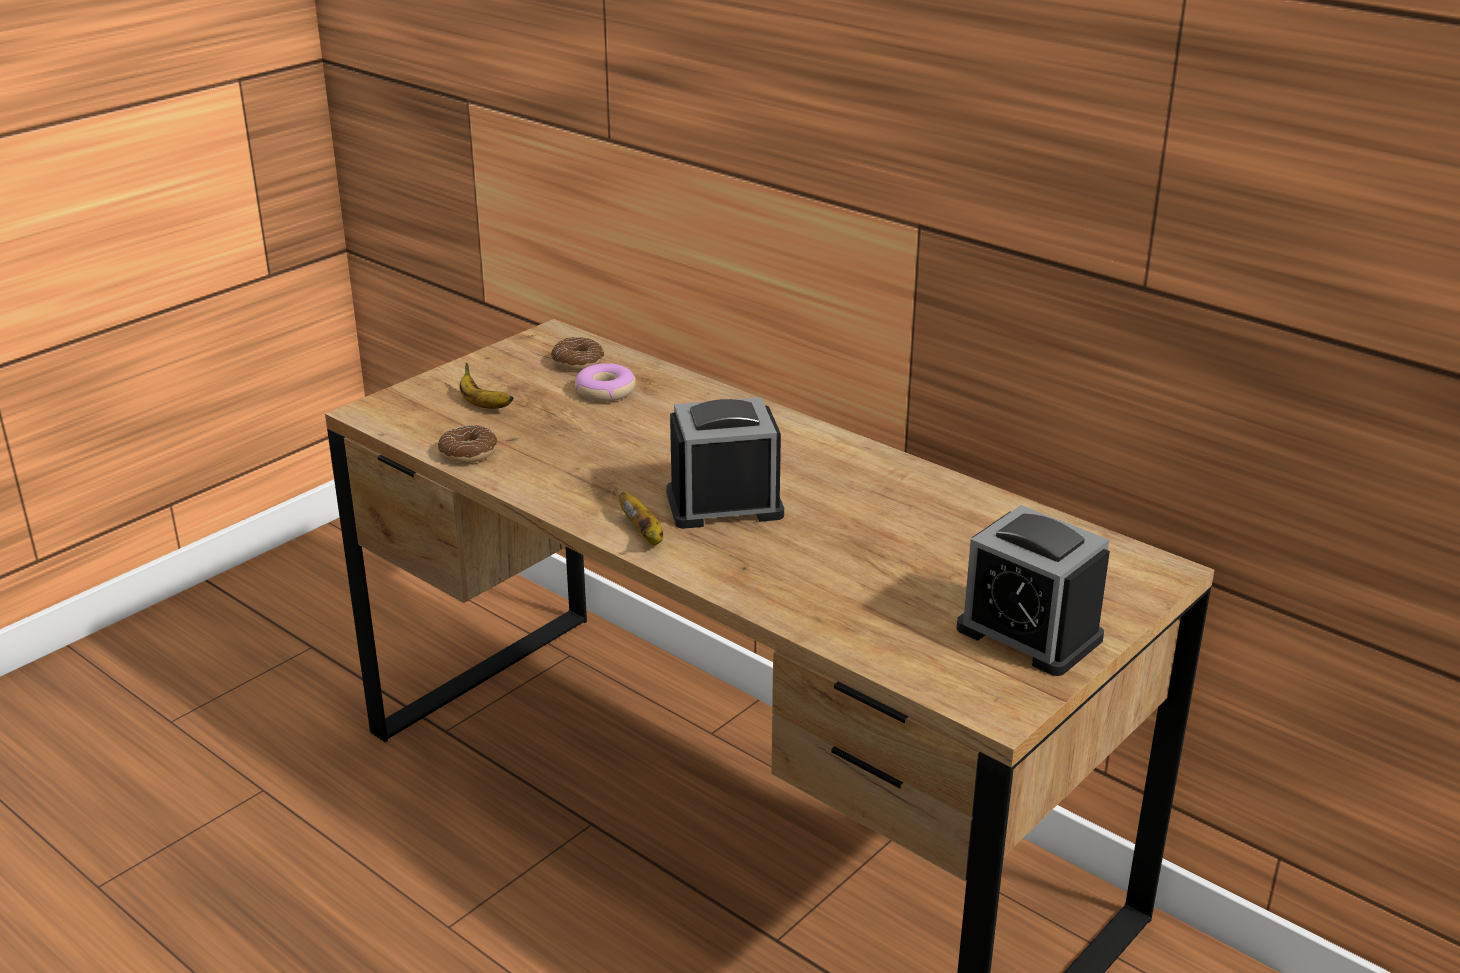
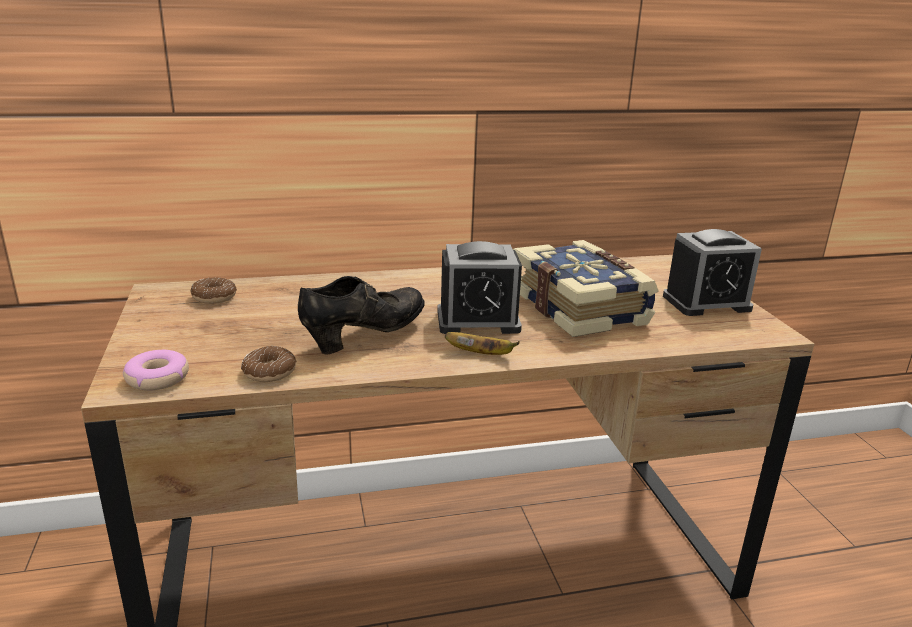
camera: 55 degrees left, 5 degrees down
banana [460,363,514,409] -> none
donut [575,363,636,402] -> donut moved to [123,350,189,390]
alarm clock [666,397,784,529] -> alarm clock turned 120 degrees counterclockwise [437,241,522,334]
none -> black shoe [298,276,424,354]
none -> book [513,240,659,337]

